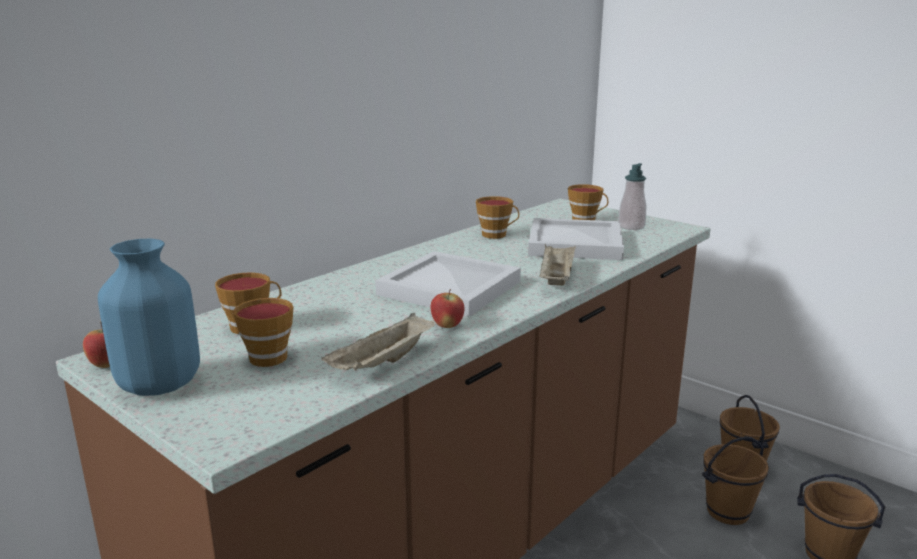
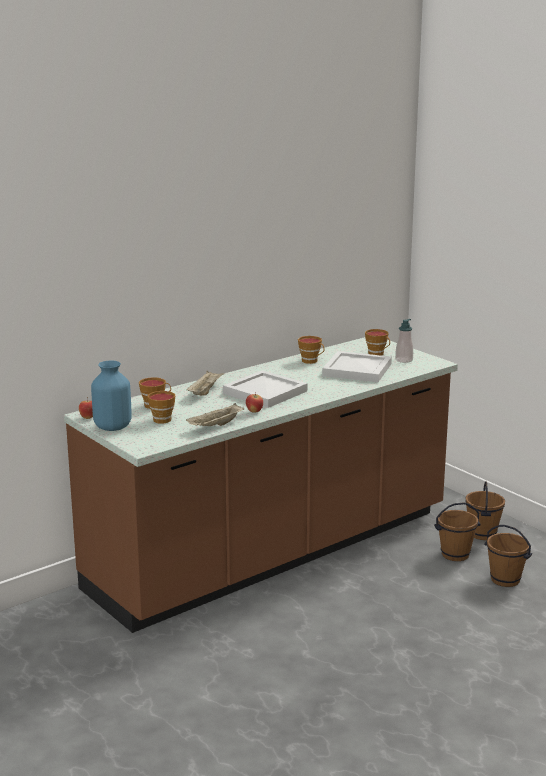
camera: 10 degrees right, 0 degrees up
beige tray [539,244,576,285] -> beige tray moved to [186,371,225,396]

